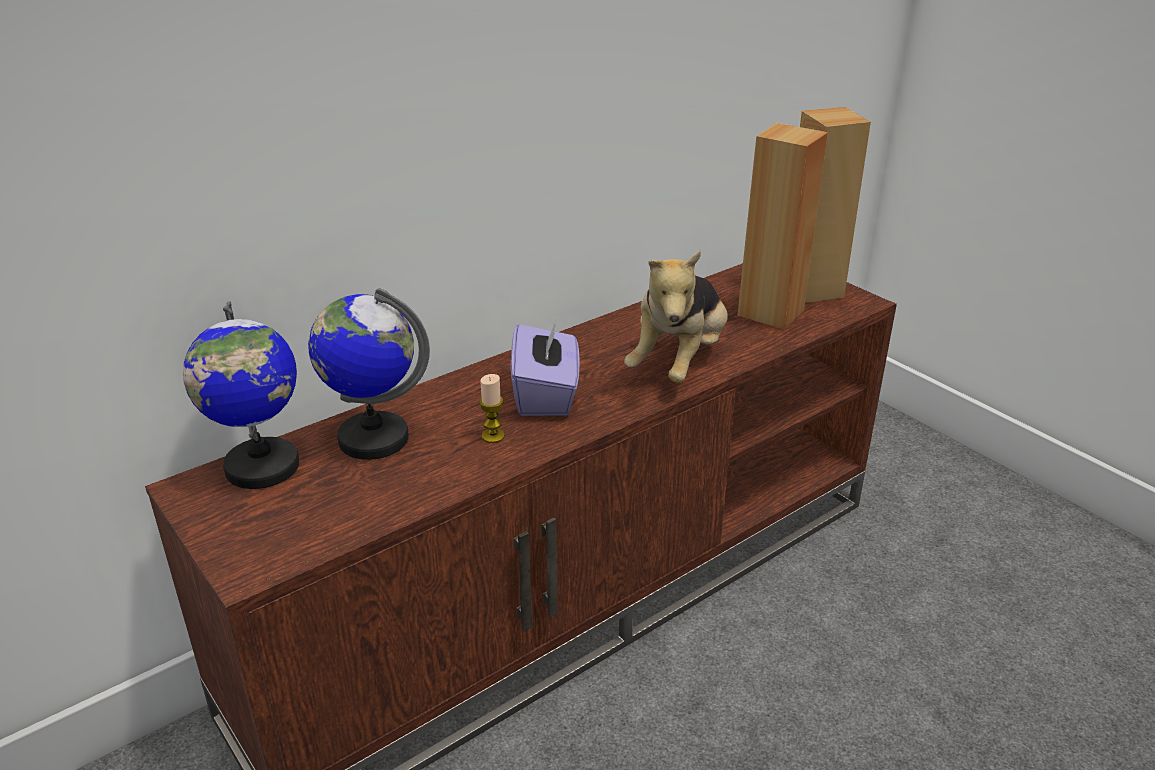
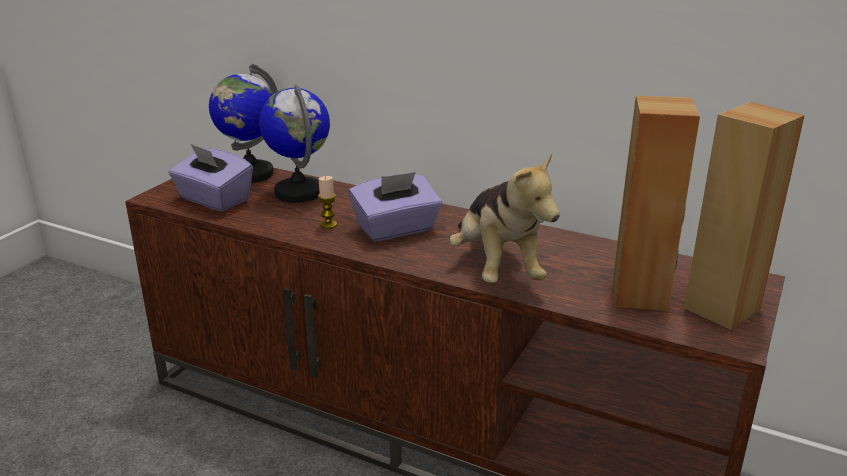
camera: 65 degrees right, 5 degrees down
plush toy [624,250,728,383] -> plush toy turned 105 degrees counterclockwise [449,153,560,283]
none -> purple tissue box [169,144,253,211]

